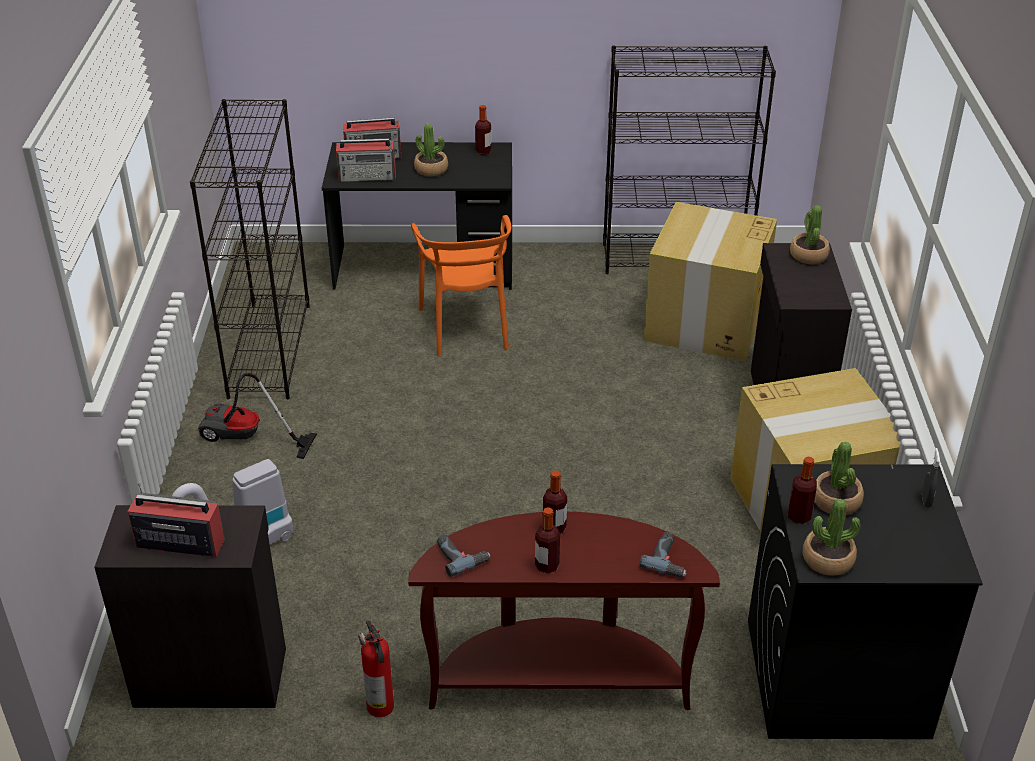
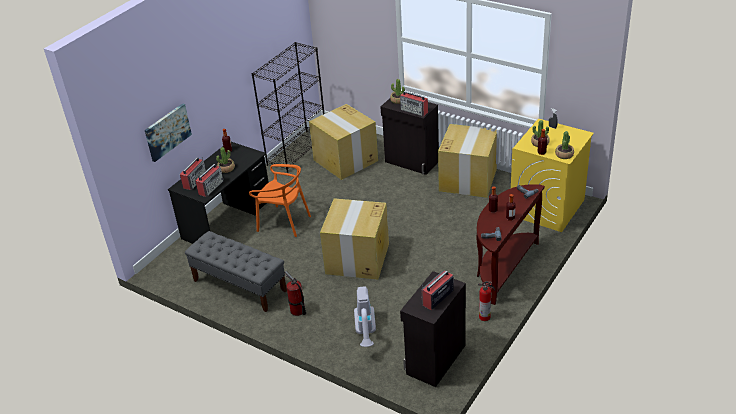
camera: 55 degrees left, 0 degrees up
black bookcase [190,99,310,399] -> grey bench [185,231,287,312]
vacuum cleaner [198,373,317,459] -> fire extinguisher [285,271,306,316]
black washing machine [748,464,983,739] -> yellow washing machine [511,119,594,232]
none -> picture [145,103,192,162]
none -> cardboard box [320,198,389,280]
none -> radio [400,91,428,116]

